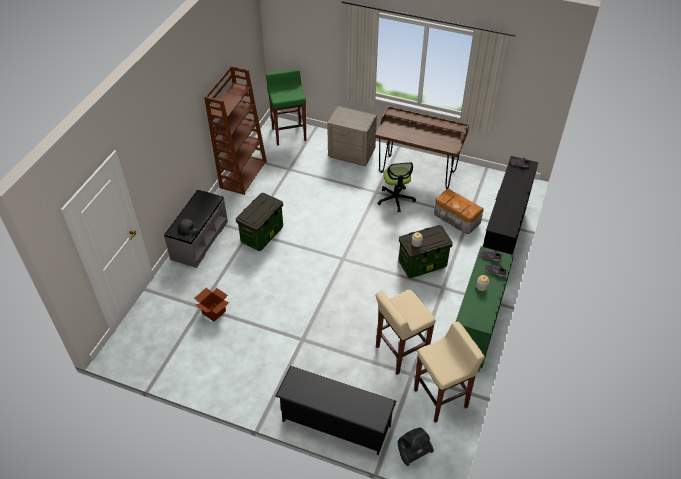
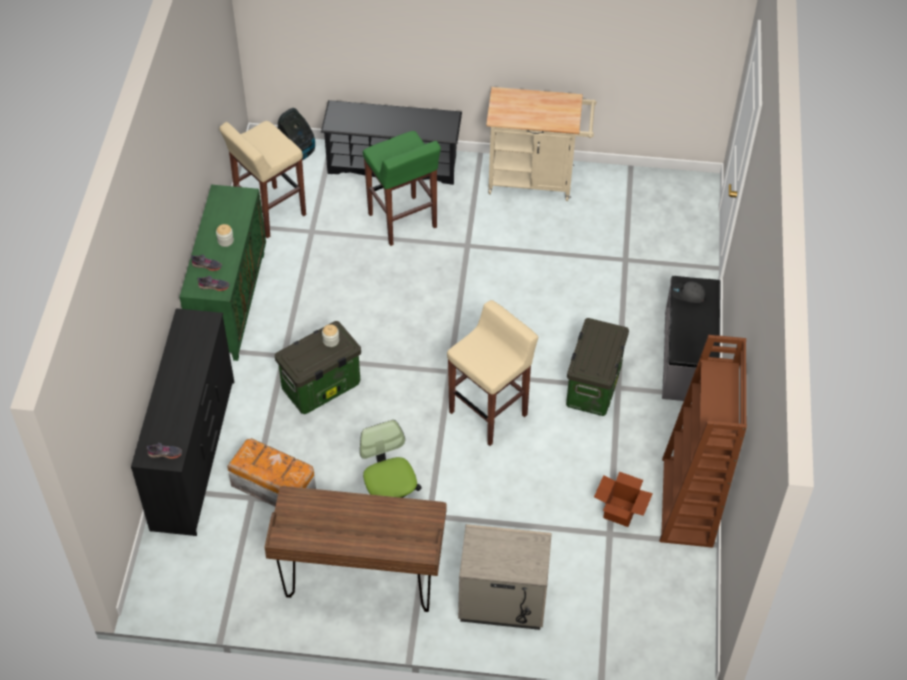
camera: 165 degrees right, 5 degrees up
cardboard box [194,288,229,322] -> cardboard box moved to [594,471,653,527]
green stool [266,69,306,146] -> green stool moved to [363,131,441,246]
beige stool [376,290,436,375] -> beige stool moved to [447,300,539,446]
none -> beige cart [486,87,596,201]

